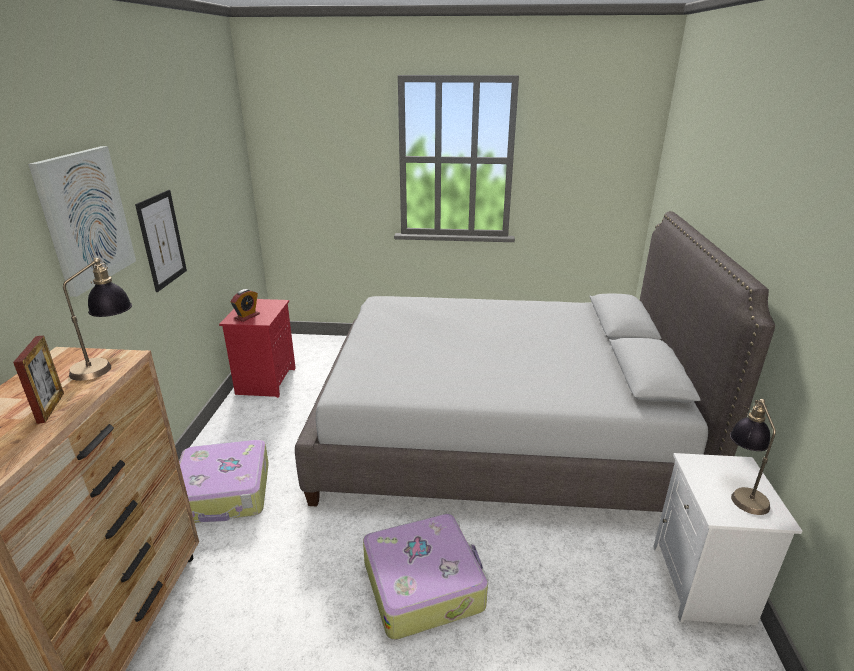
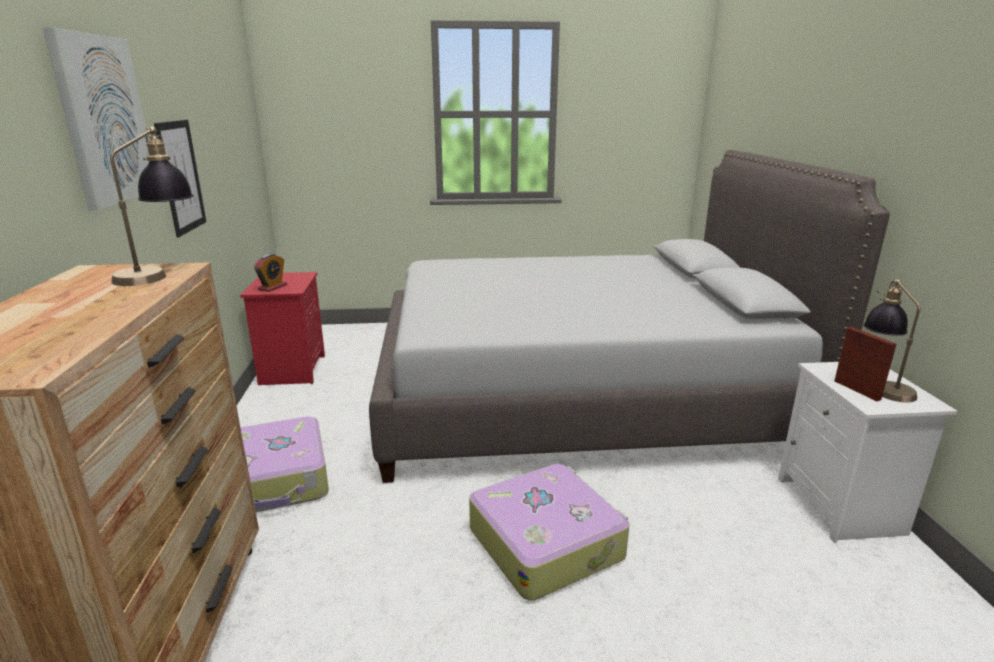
camera: 10 degrees left, 5 degrees down
picture frame [13,336,64,424] -> picture frame moved to [834,327,896,401]

